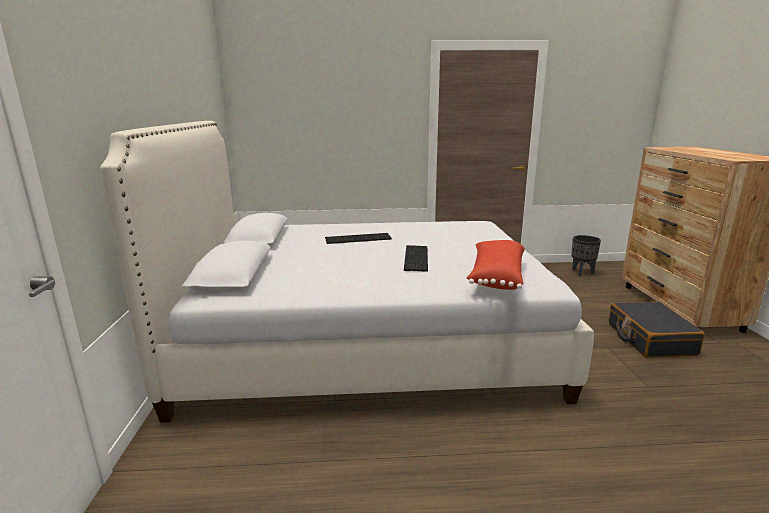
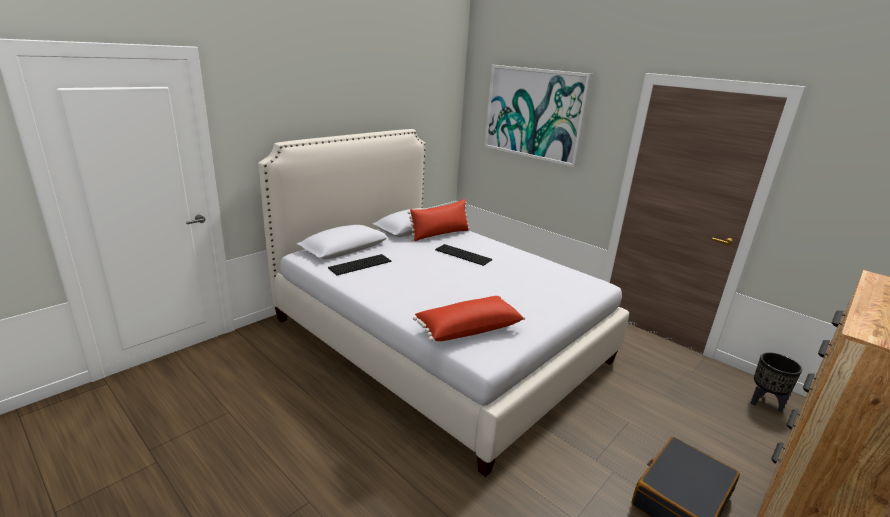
camera: 45 degrees right, 5 degrees up
keyboard [404,245,428,272] -> keyboard moved to [328,254,391,275]
none -> red pillow [407,199,470,241]
none -> picture [484,65,593,167]

